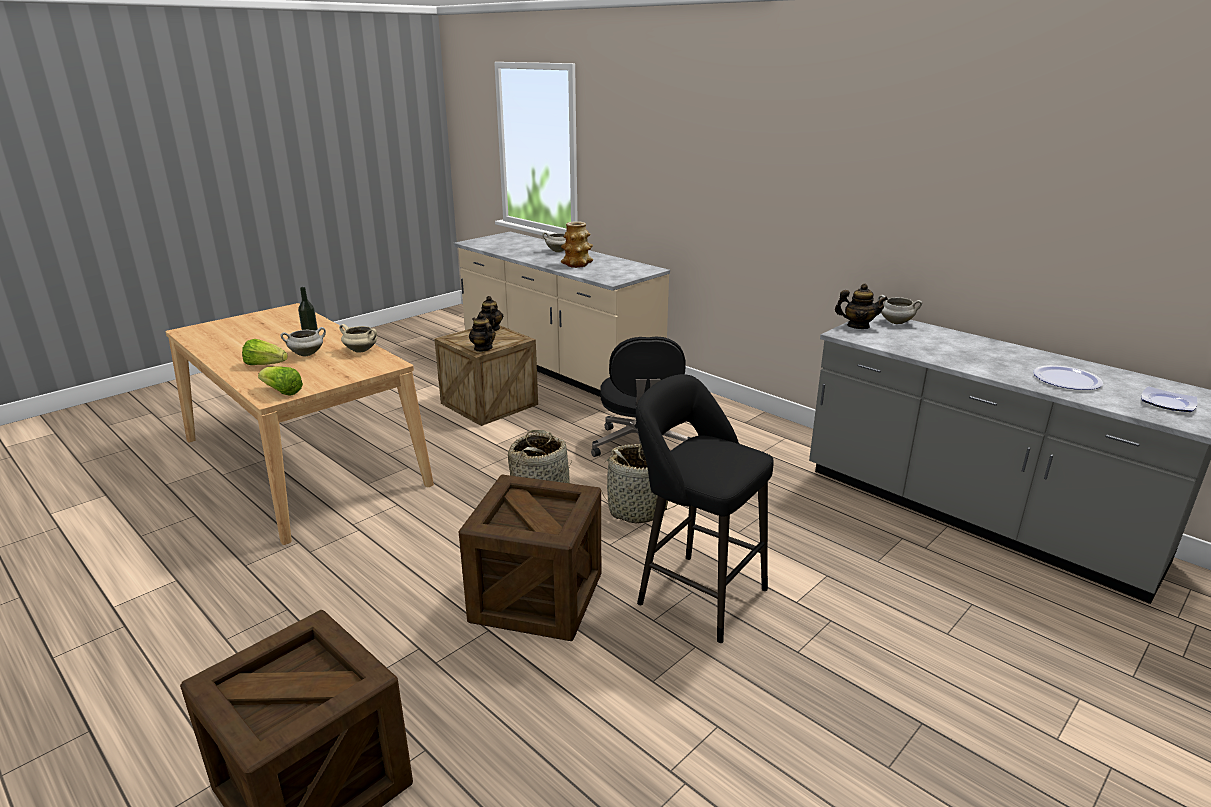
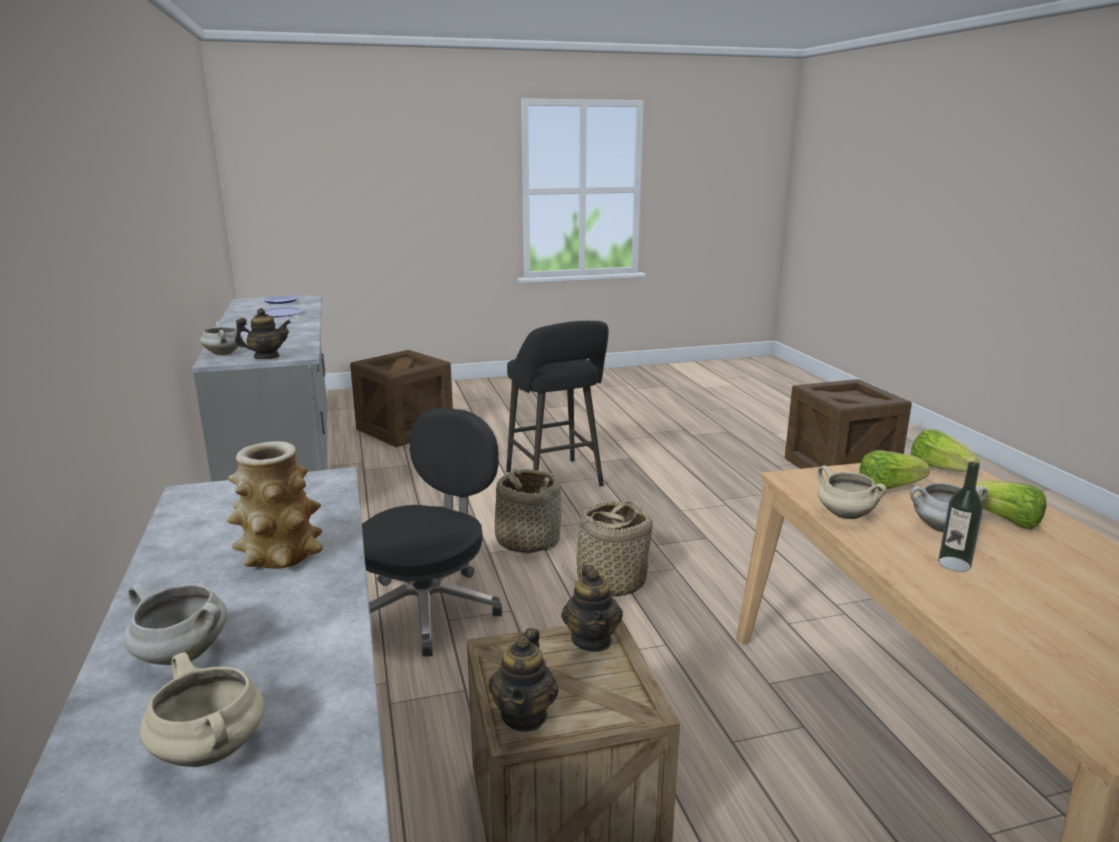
camera: 150 degrees left, 5 degrees down
crate [459,474,601,641] -> crate moved to [350,350,453,447]
teapot [835,283,888,329] -> teapot turned 120 degrees clockwise [235,308,291,359]
none -> beige cooking pot [140,652,265,767]
none -> lettuce [859,450,930,491]

